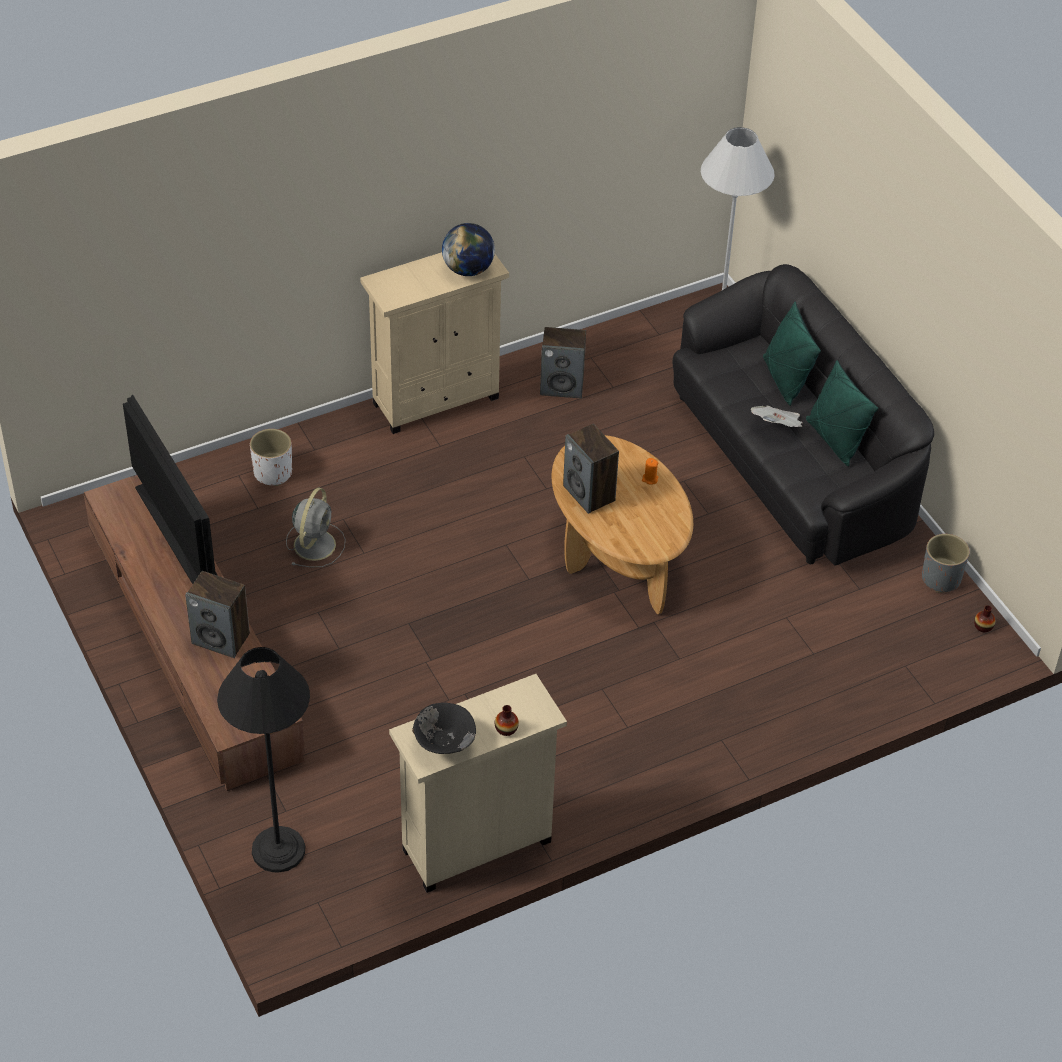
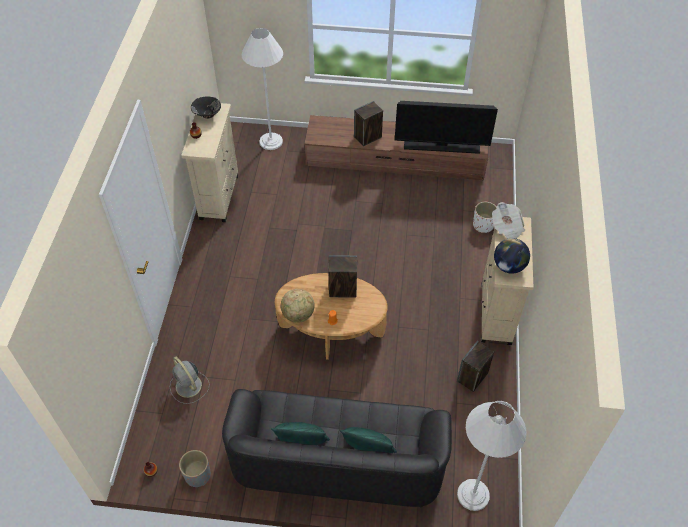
camera: 125 degrees right, 5 degrees up
black floor lamp [217,647,310,873] -> white floor lamp [242,28,283,150]
grey fan [286,488,346,567] -> grey fan moved to [170,357,209,404]
newspaper [751,405,803,427] -> newspaper moved to [492,202,525,239]
none -> globe [281,289,315,323]

